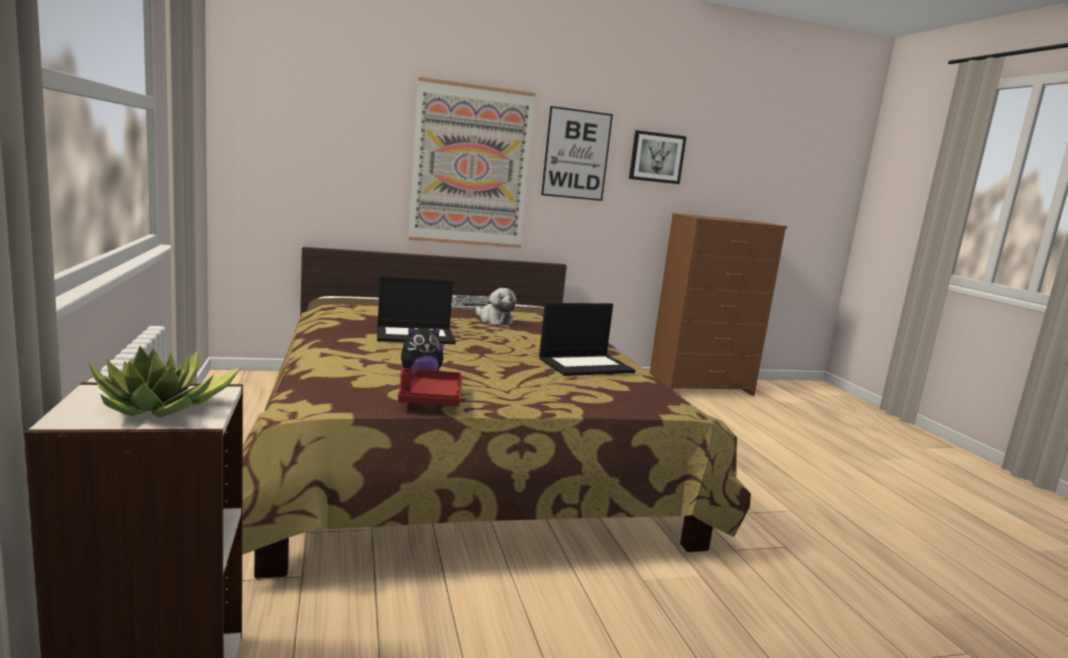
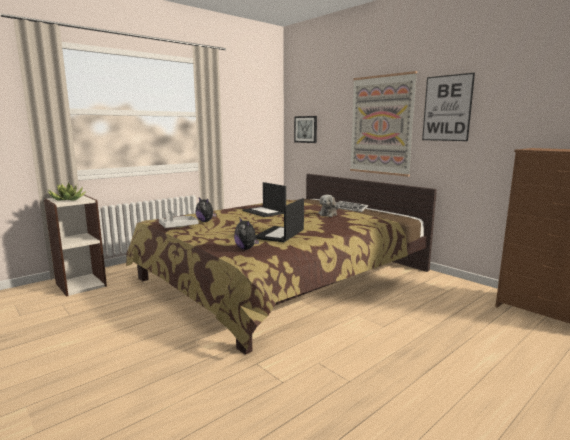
camera: 65 degrees right, 0 degrees up
red tray [398,368,462,406] -> grey tray [159,211,198,228]
laptop [539,303,636,376] -> laptop turned 75 degrees clockwise [256,198,304,242]
picture [629,130,686,184] -> picture moved to [294,116,317,143]
none -> plush toy [234,217,259,250]

